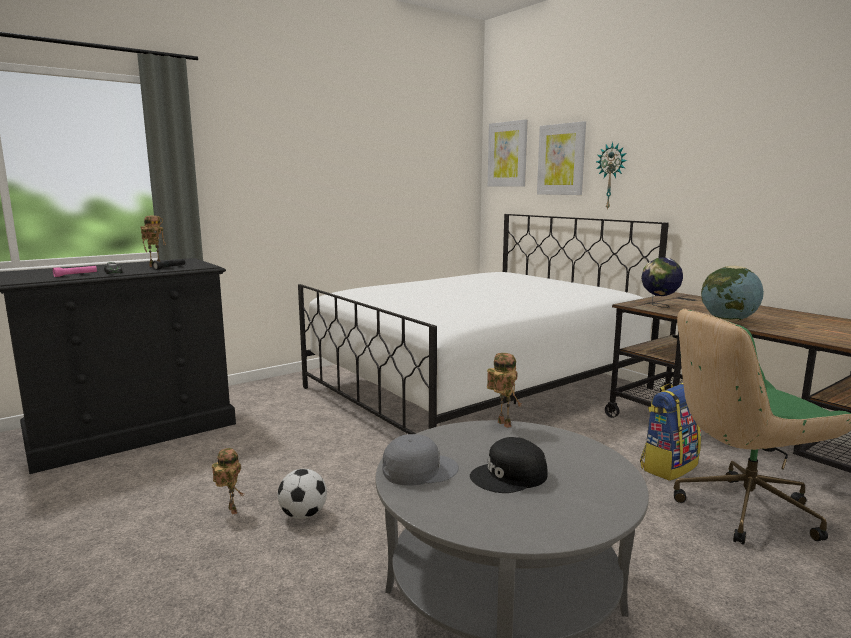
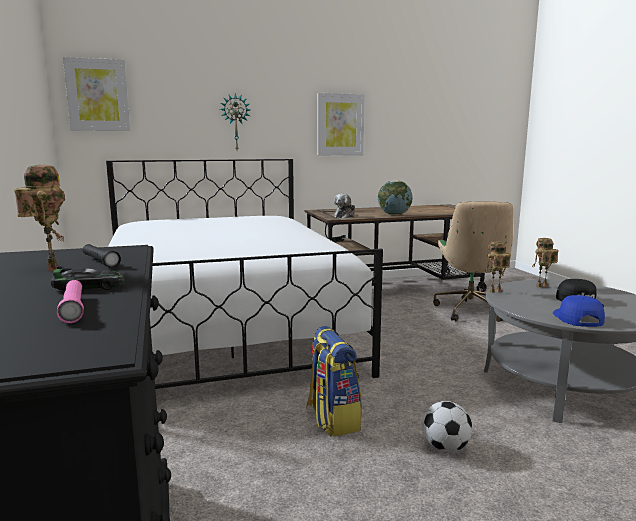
camera: 70 degrees left, 0 degrees up
toy robot [212,448,244,515] -> toy robot moved to [532,238,559,287]
grey cap [382,434,459,486] -> blue cap [553,295,605,327]
picture [537,121,586,195] -> picture moved to [317,93,365,155]
backpack [640,383,701,481] -> backpack moved to [306,326,362,436]
globe [641,257,683,308] -> plush toy [334,194,355,218]

